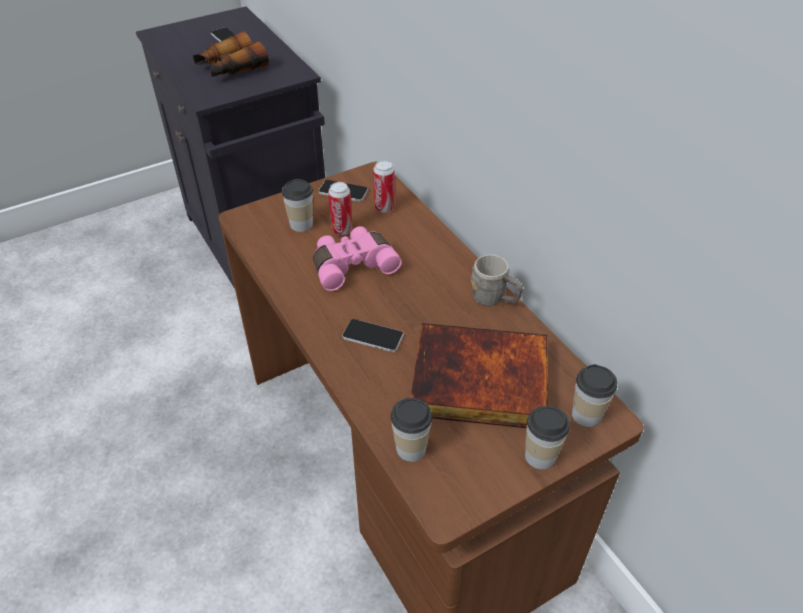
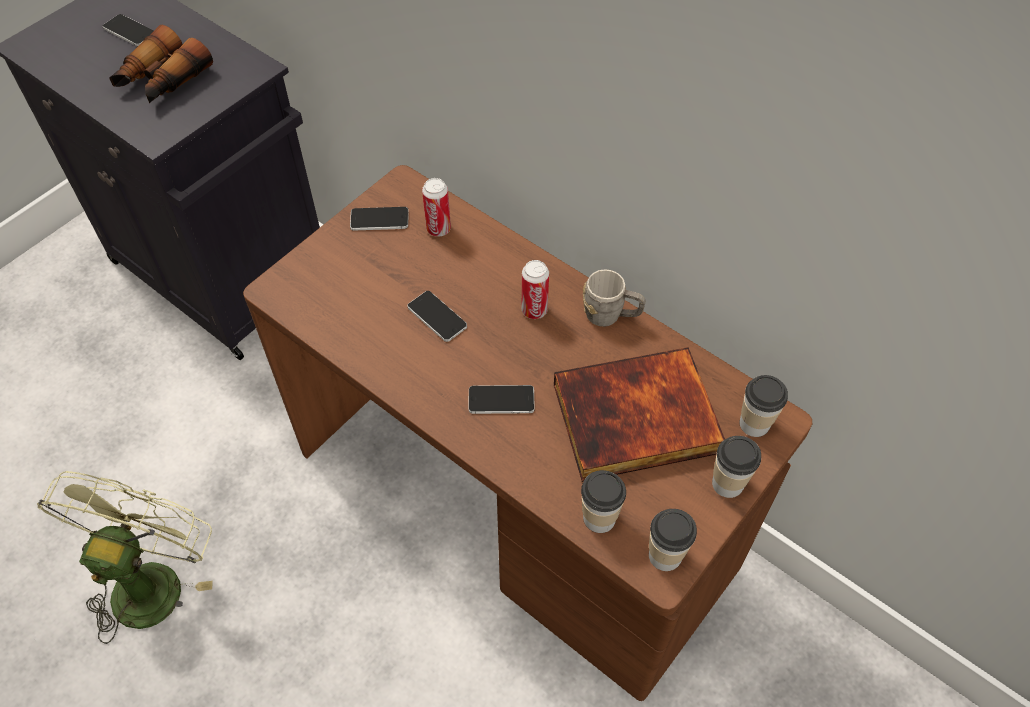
camera: 20 degrees left, 10 degrees up
cup [282,179,313,232] -> cup moved to [649,509,697,571]
pink binoculars [313,226,402,291] -> phone [407,291,467,342]
can [328,182,352,235] -> can moved to [522,260,549,319]
none -> green fan [37,471,213,644]

